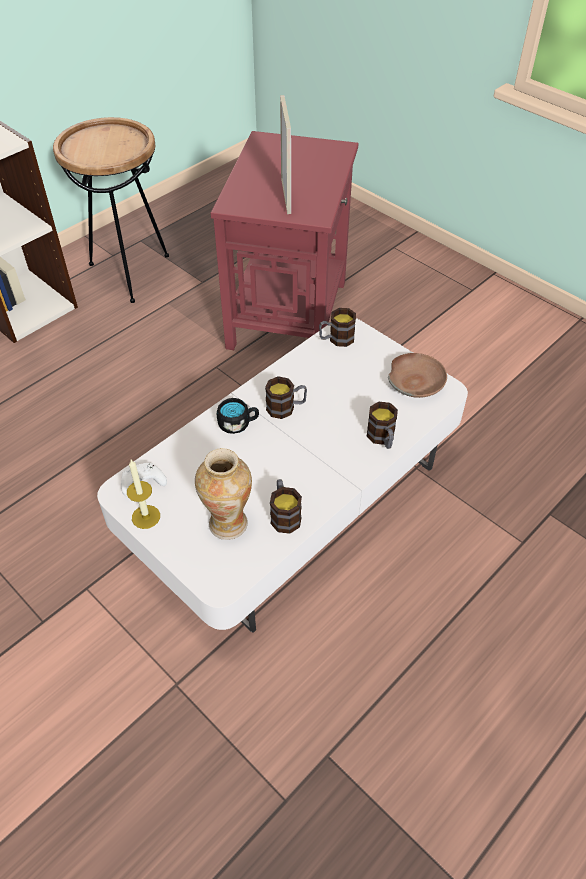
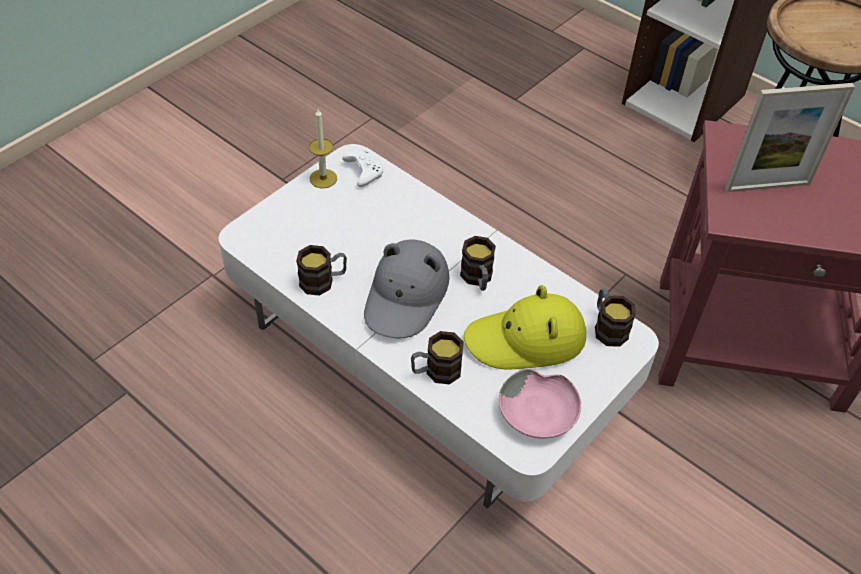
camera: 85 degrees right, 0 degrees up
vase [195,448,252,540] -> none
black mug [217,398,259,434] -> none
brown bowl [388,353,447,398] -> pink bowl [499,369,581,439]
none -> grey hat [364,240,450,339]
none -> yellow hat [464,285,586,369]

